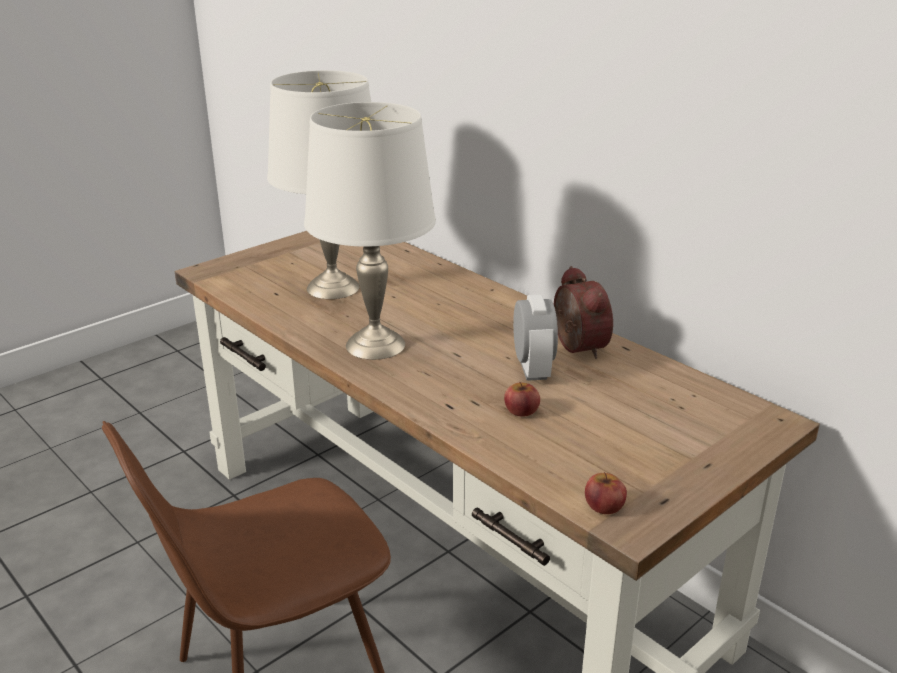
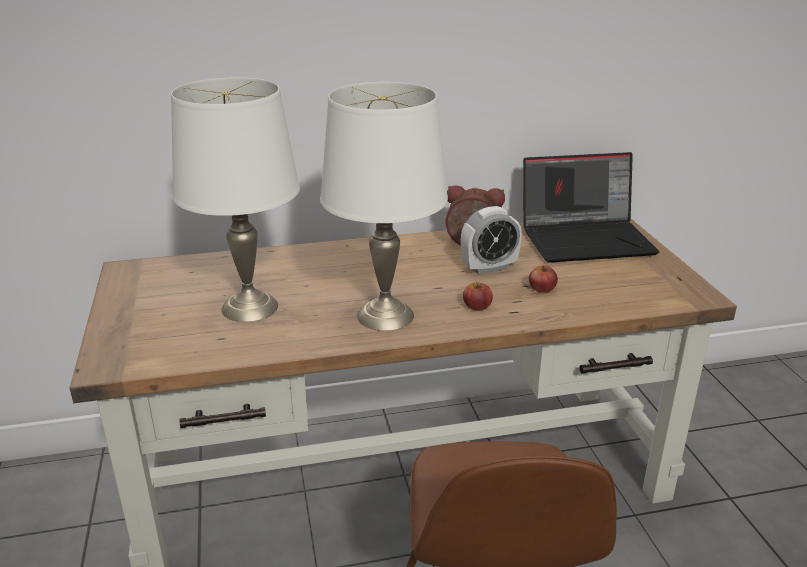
camera: 60 degrees left, 0 degrees up
alarm clock [513,295,558,381] -> alarm clock turned 135 degrees clockwise [461,206,522,274]
apple [585,472,627,514] -> apple moved to [463,282,493,310]
none -> laptop [523,152,659,263]

